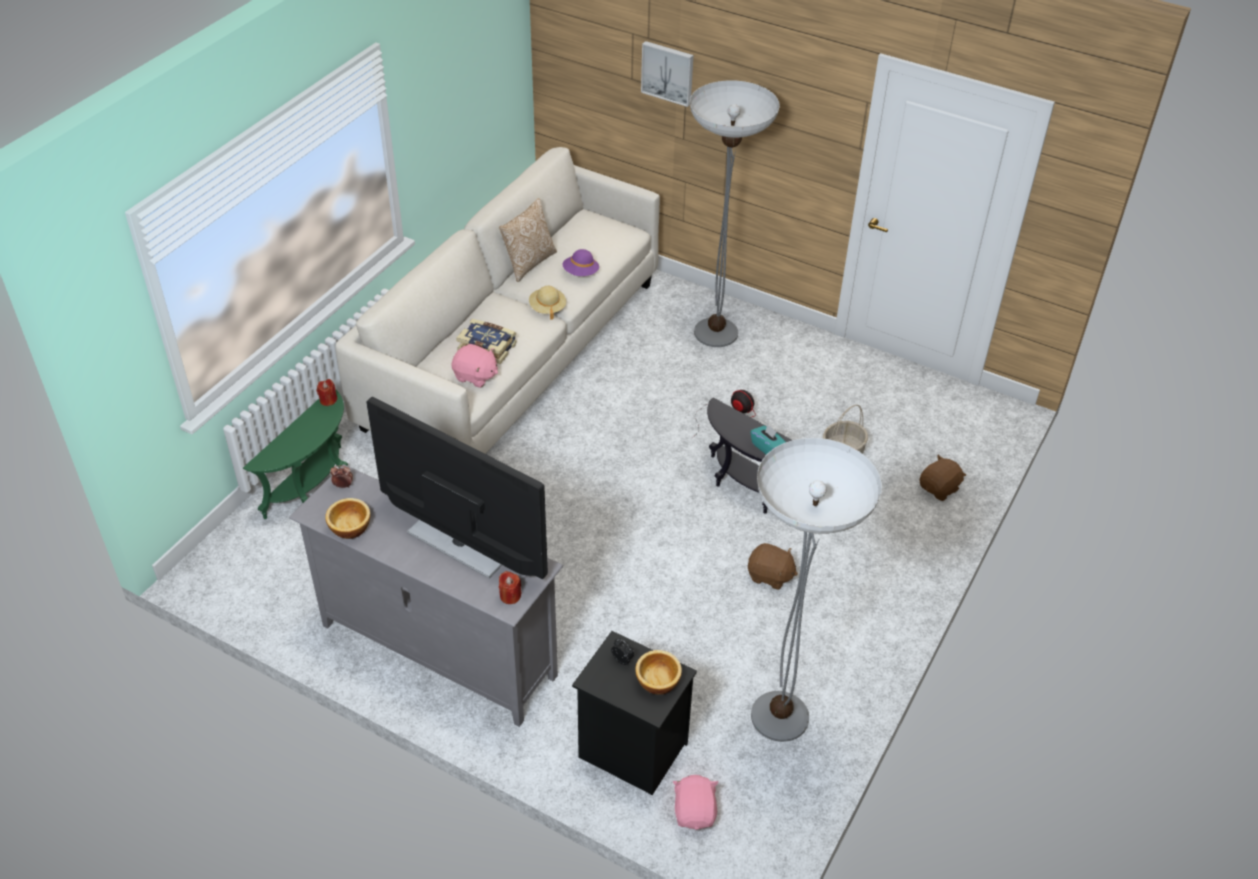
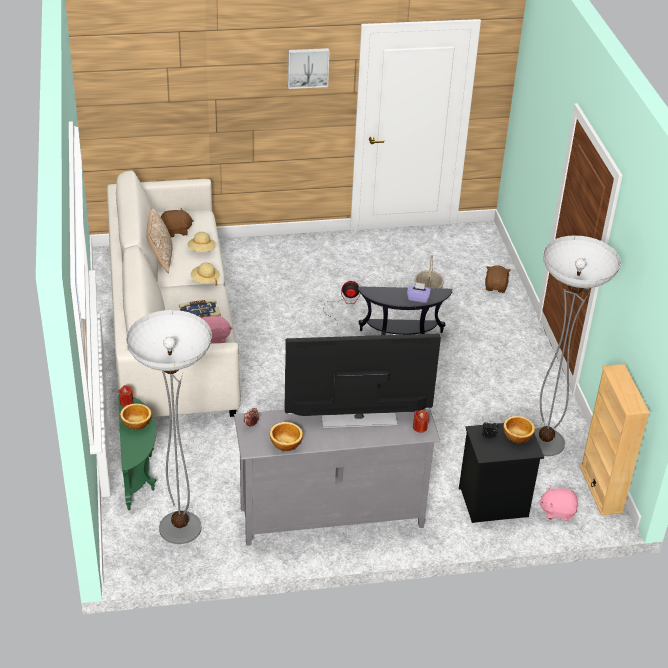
camera: 40 degrees left, 5 degrees down
purple hat [562,249,599,276] -> beige hat [187,232,216,252]
picture [641,41,694,107] -> picture moved to [288,48,329,89]
pink plush toy [673,775,719,830] -> pink plush toy turned 45 degrees counterclockwise [538,485,578,521]
floor lamp [690,81,780,347] -> floor lamp moved to [126,310,212,544]
brown plush toy [748,543,798,590] -> brown plush toy moved to [161,207,194,237]
turquoise tissue box [750,424,786,455] -> purple tissue box [407,282,431,303]
none -> bowl [120,403,152,430]
none -> beige bookcase [579,364,650,515]

